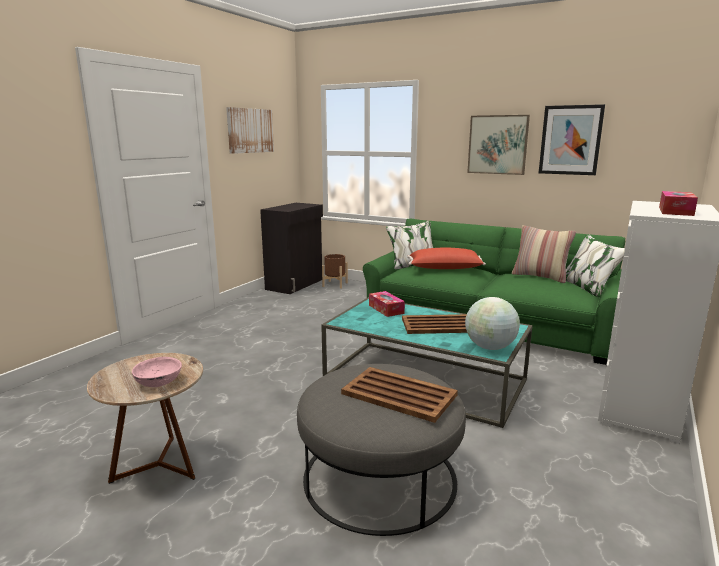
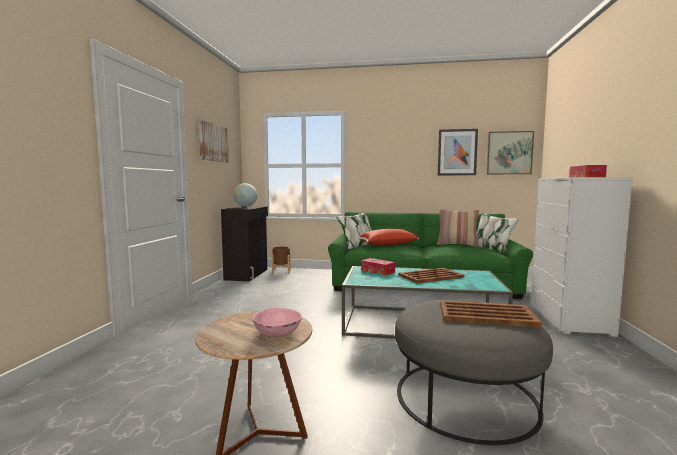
camera: 20 degrees left, 10 degrees down
globe [465,297,520,350] -> globe moved to [233,183,257,207]
picture [467,115,530,175] -> picture moved to [486,131,534,174]

